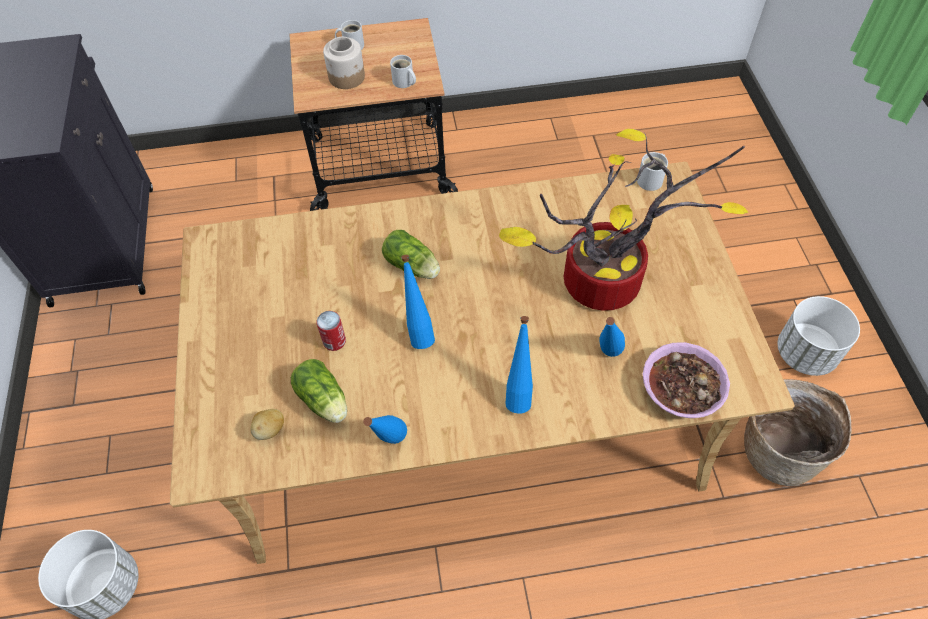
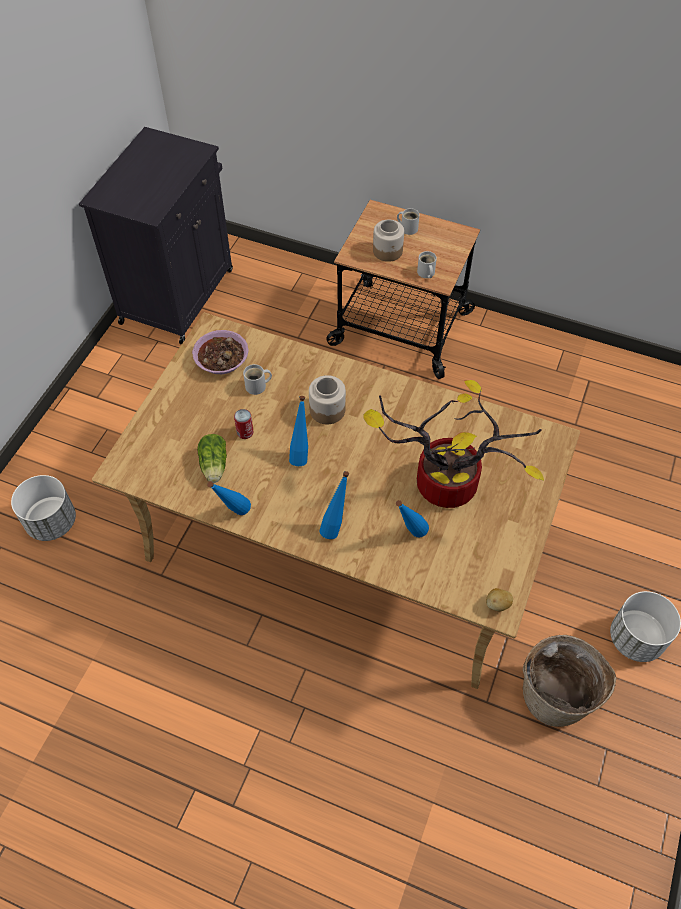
camera: 30 degrees right, 0 degrees up
potato [250,409,284,440] -> potato moved to [486,588,513,611]
lettuce [382,230,440,279] -> jar [309,375,346,424]
white mug [637,152,668,191] -> white mug moved to [243,364,272,395]
bowl [643,342,730,418] -> bowl moved to [192,330,249,374]

